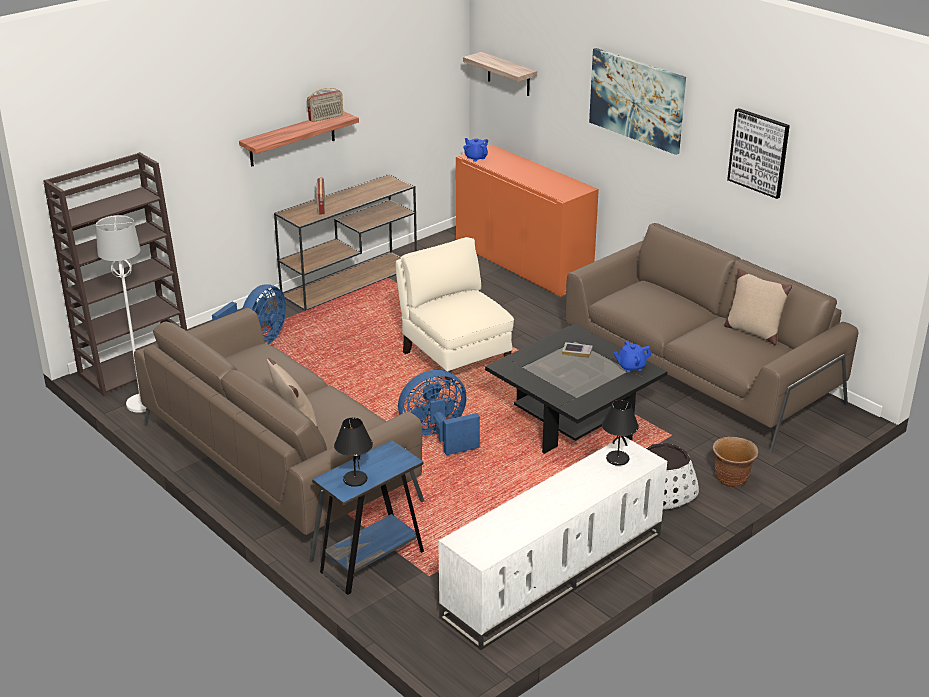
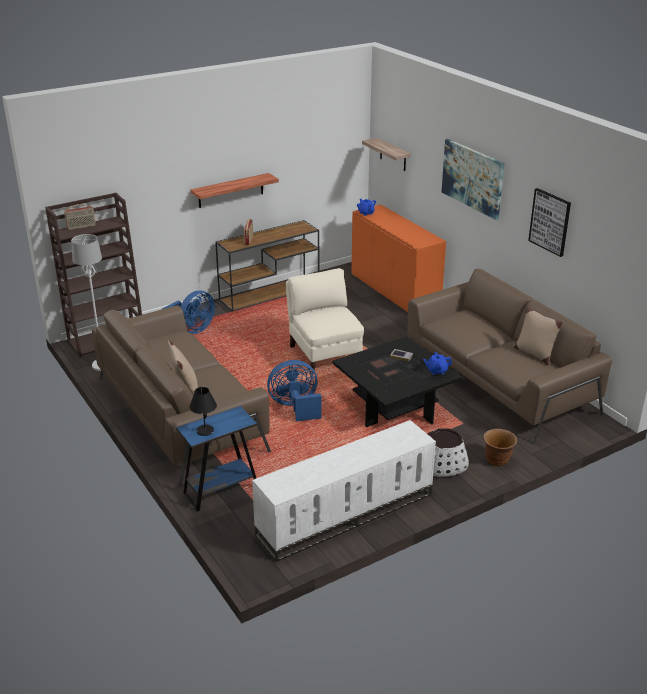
camera: 10 degrees right, 0 degrees up
radio [307,87,343,122] -> radio moved to [64,204,96,230]
black table lamp [602,400,639,466] -> none

